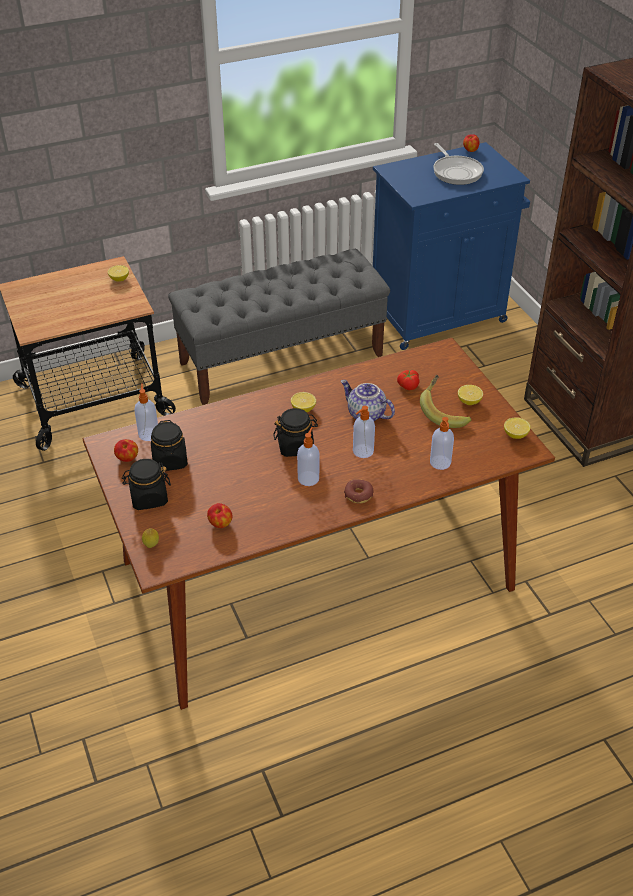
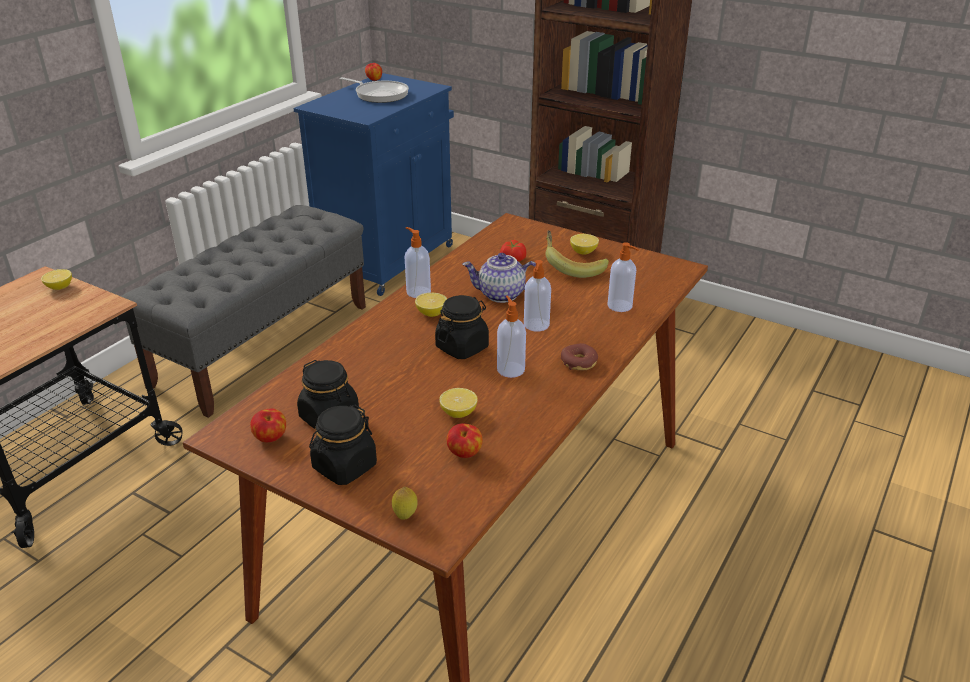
camera: 35 degrees left, 10 degrees down
soap dispenser [134,383,158,441] -> soap dispenser moved to [405,227,431,298]
lemon [504,417,530,439] -> lemon moved to [439,388,478,418]

